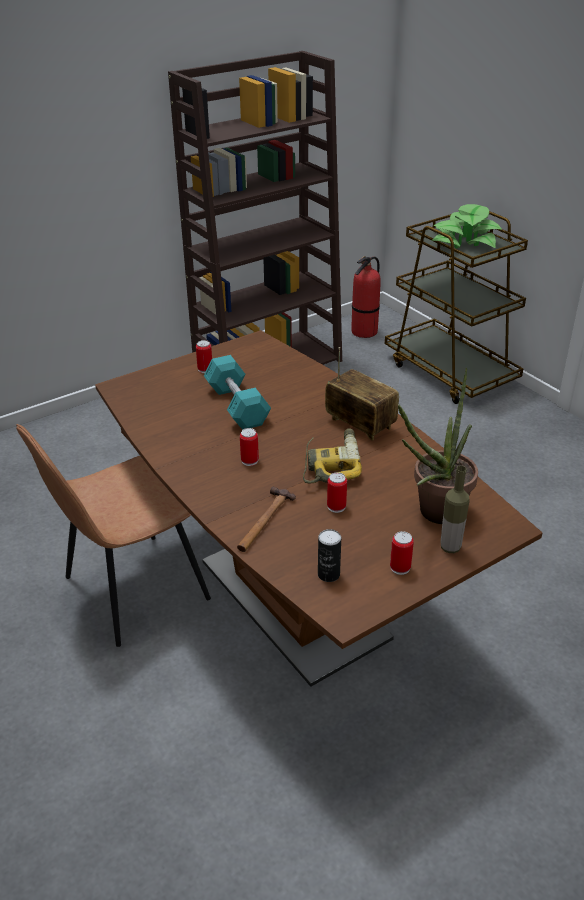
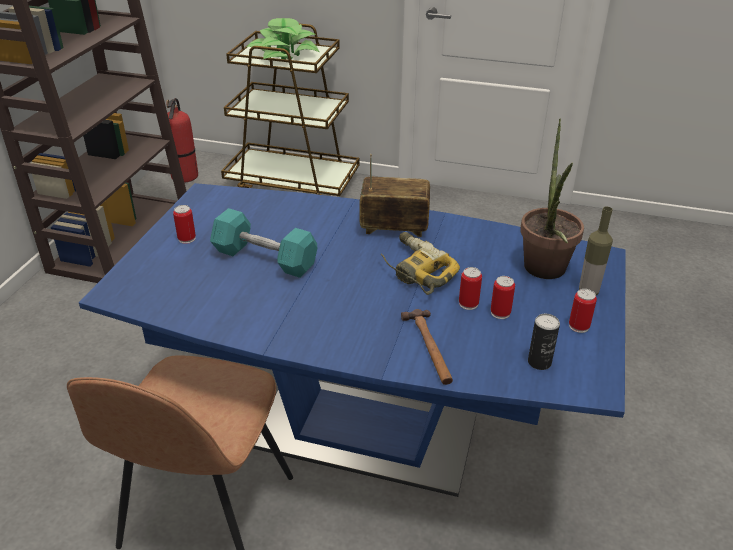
camera: 40 degrees left, 0 degrees up
brown dining table [95,330,542,687] -> blue dining table [79,183,626,497]
can [240,428,259,466] -> can moved to [491,276,515,319]

